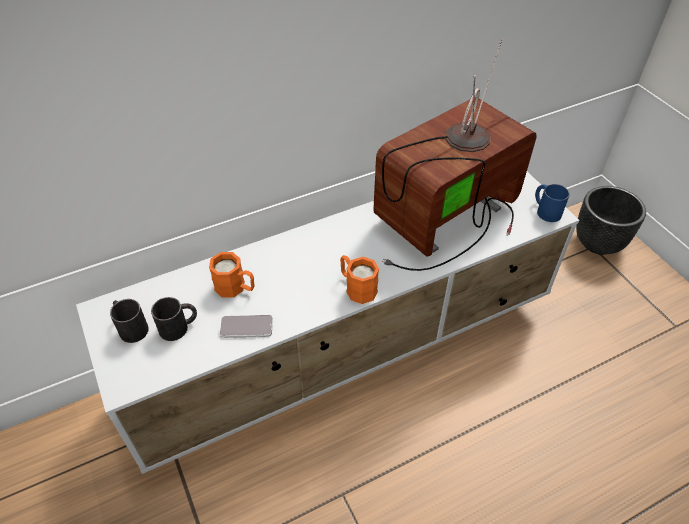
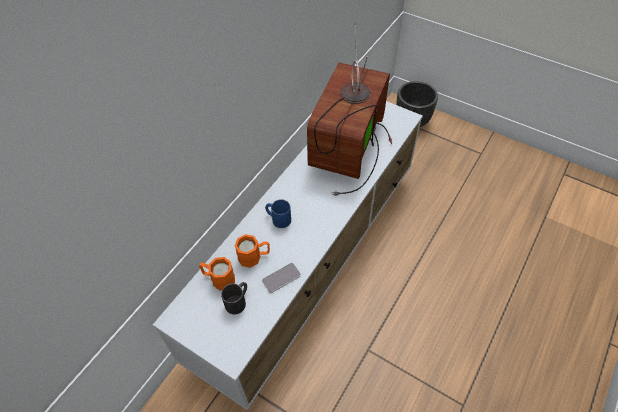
camera: 30 degrees left, 5 degrees up
black mug [110,299,149,343] -> none
orange mug [340,255,379,304] -> orange mug moved to [199,257,235,291]
blue mug [535,184,570,222] -> blue mug moved to [265,199,291,228]

